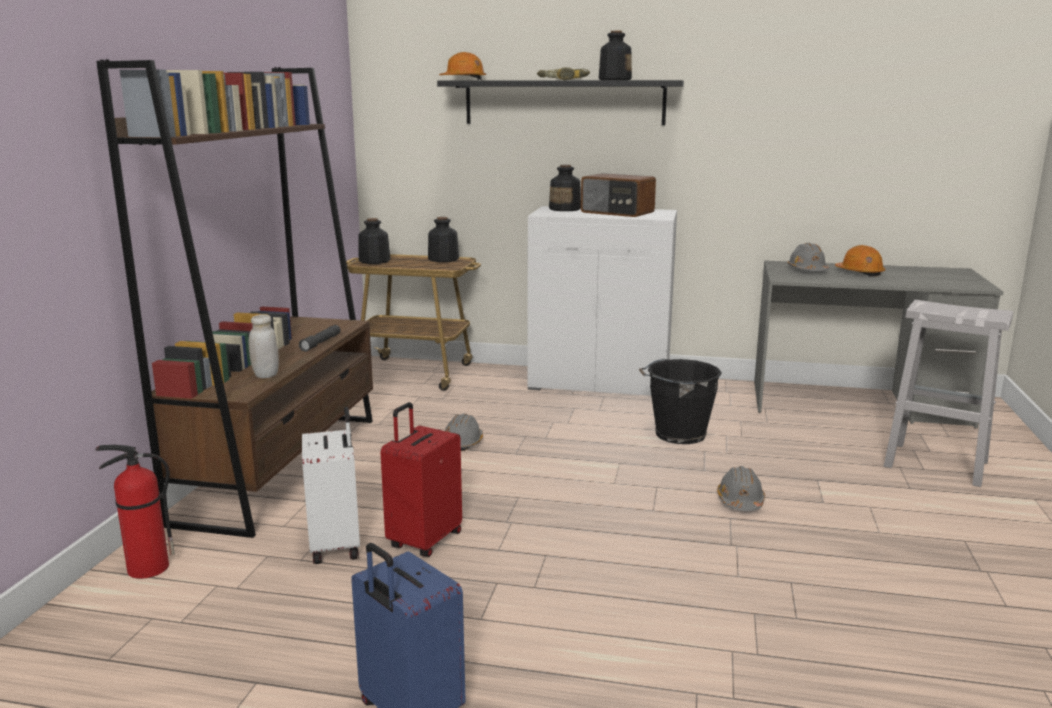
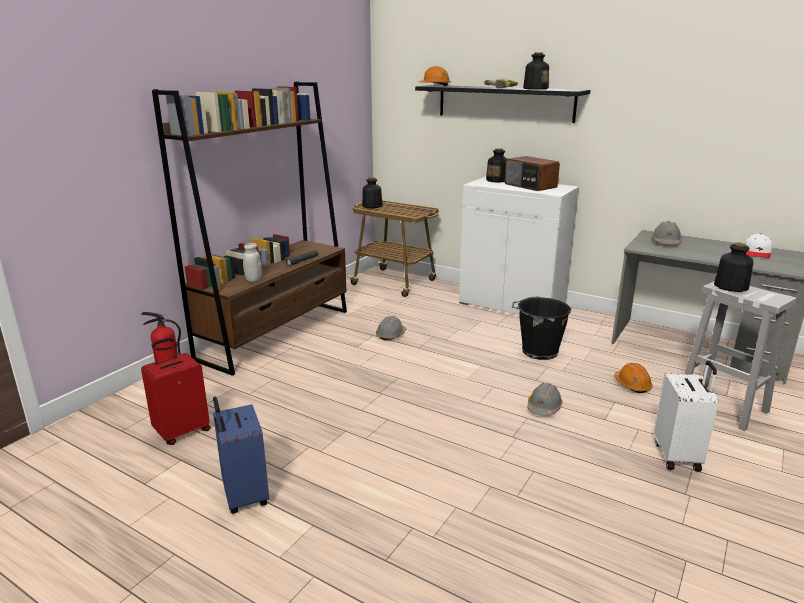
camera: 20 degrees right, 5 degrees up
white suitcase [302,407,360,564] -> white suitcase moved to [654,361,719,472]
red suitcase [380,402,462,557] -> red suitcase moved to [141,337,210,445]
bottle [428,217,459,262] -> bottle moved to [714,243,753,292]
orange hard hat [835,245,885,277] -> orange hard hat moved to [614,363,652,393]
none -> white cap [745,233,773,259]

